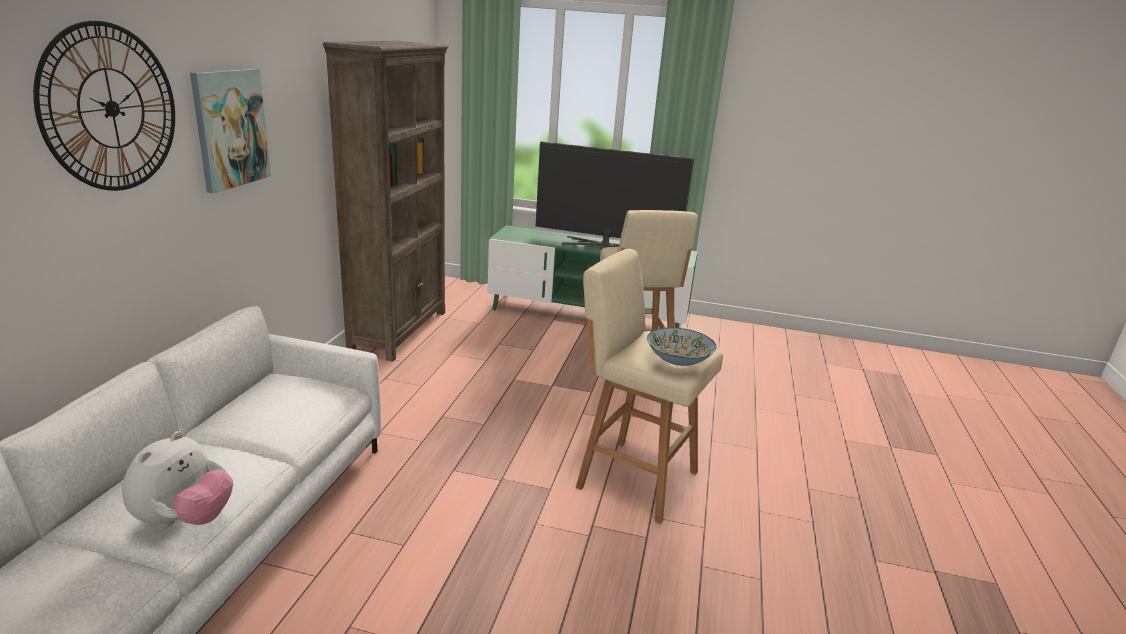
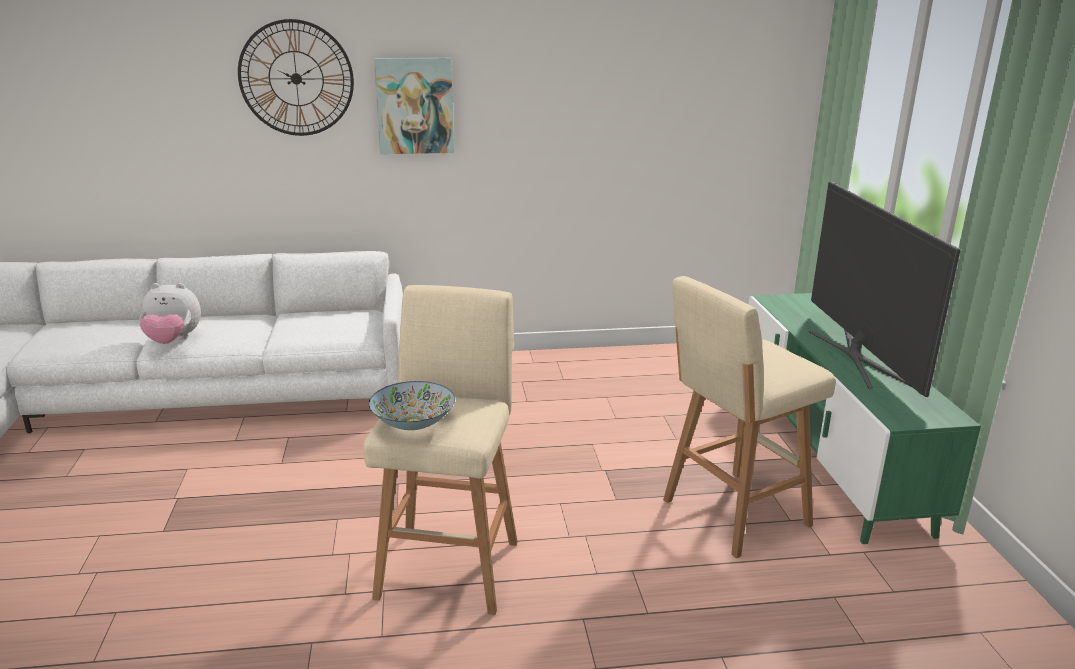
camera: 70 degrees right, 0 degrees up
brown bookcase [323,41,449,362] -> none

